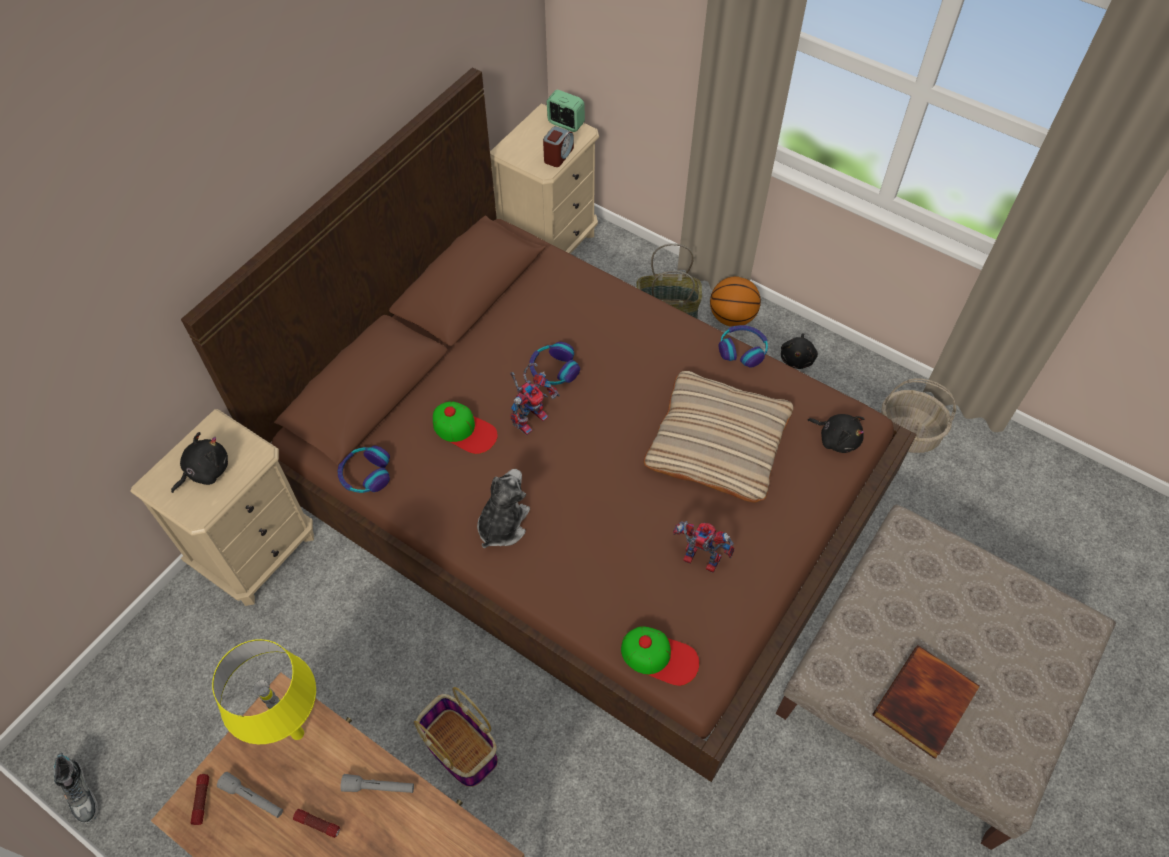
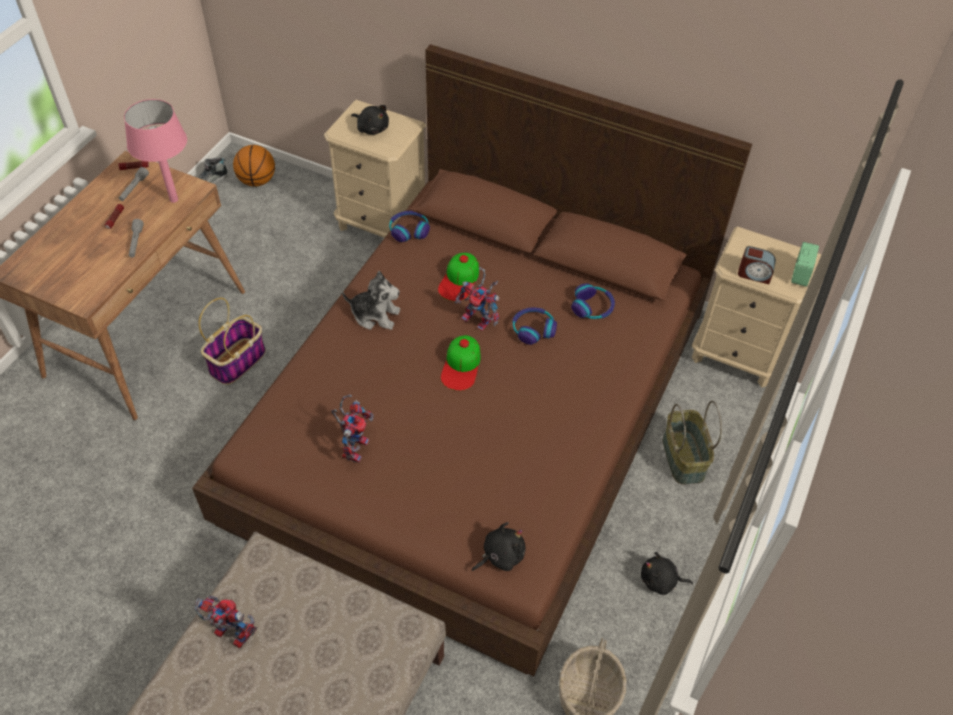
camera: 80 degrees right, 5 degrees down
yellow table lamp [212,639,316,744] -> pink table lamp [124,99,187,203]
cap [621,626,699,686] -> cap moved to [441,335,481,391]
beige pillow [644,371,793,503] -> none
basketball [710,276,761,327] -> basketball moved to [233,145,275,187]
headphones [719,325,768,368] -> headphones moved to [571,283,615,319]
black plush toy [807,414,864,453] -> black plush toy turned 150 degrees counterclockwise [472,522,526,571]
book [873,645,980,759] -> toy robot [194,596,257,648]

